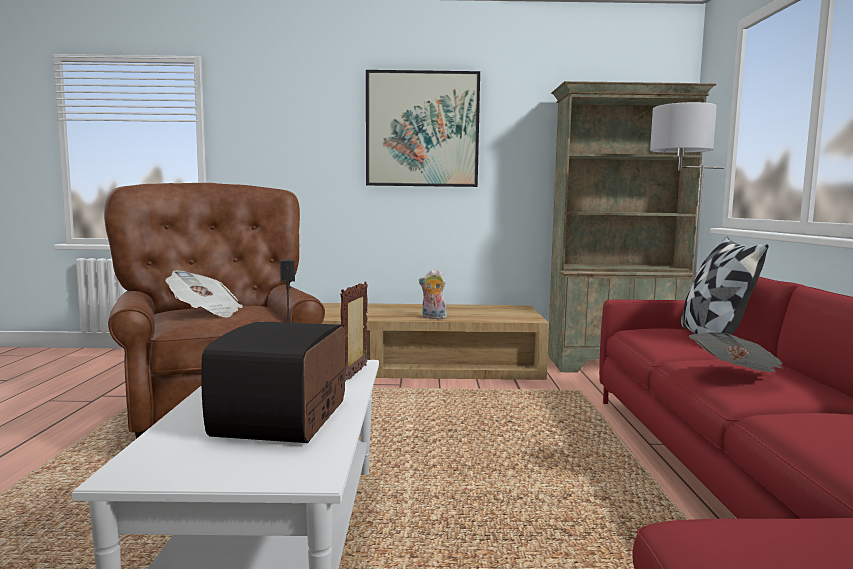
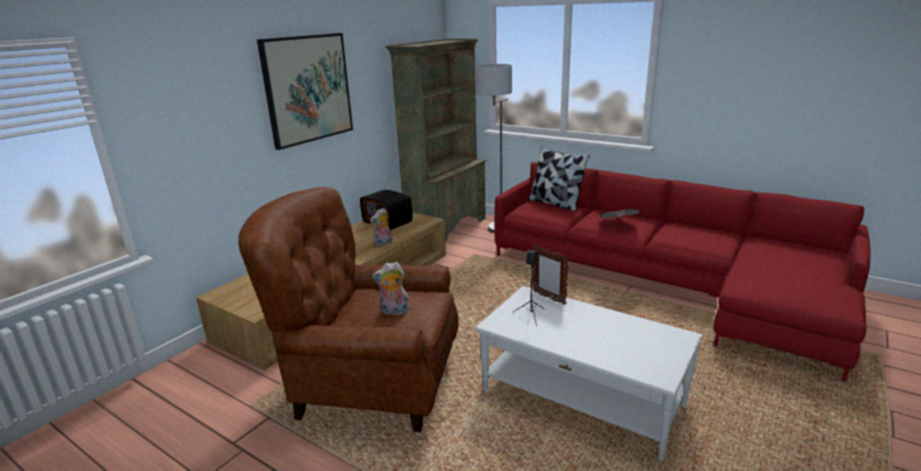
camera: 55 degrees left, 15 degrees up
newspaper [166,270,243,318] -> plush toy [372,262,409,315]
radio [201,321,345,443] -> radio moved to [360,190,412,230]

